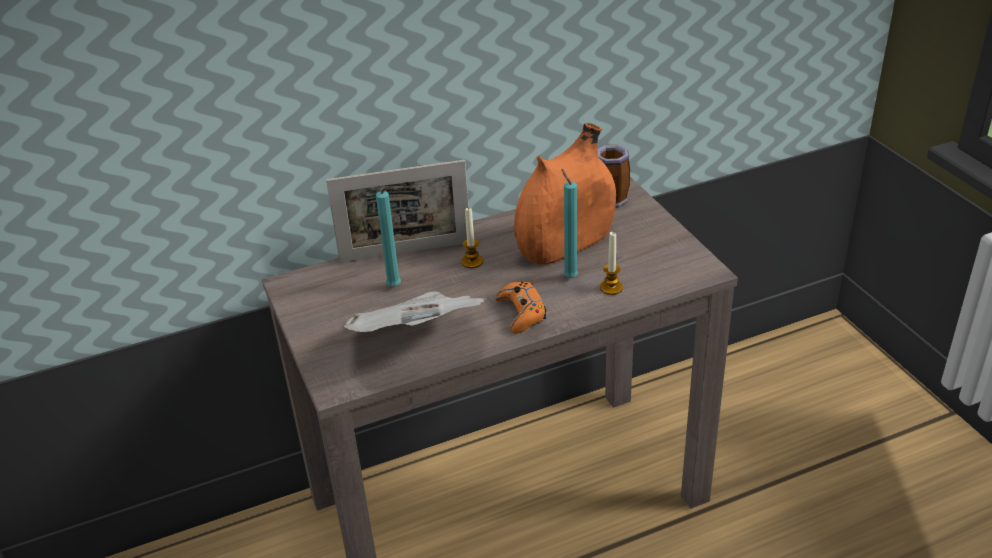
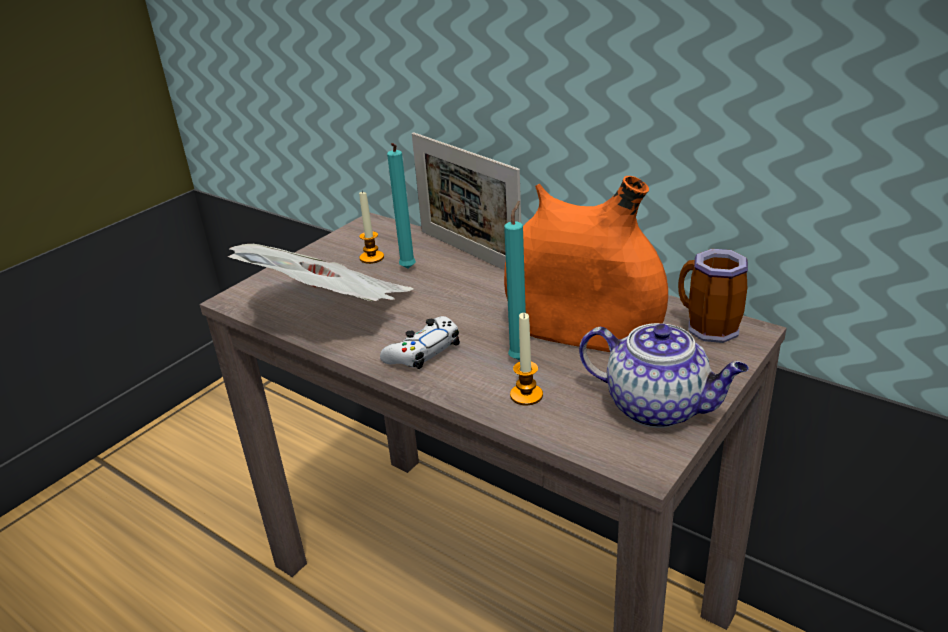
camera: 60 degrees right, 5 degrees down
candle [461,208,483,268] -> candle moved to [359,190,384,264]
orange game controller [496,282,546,334] -> white game controller [380,316,460,369]
none -> teapot [579,323,749,428]

